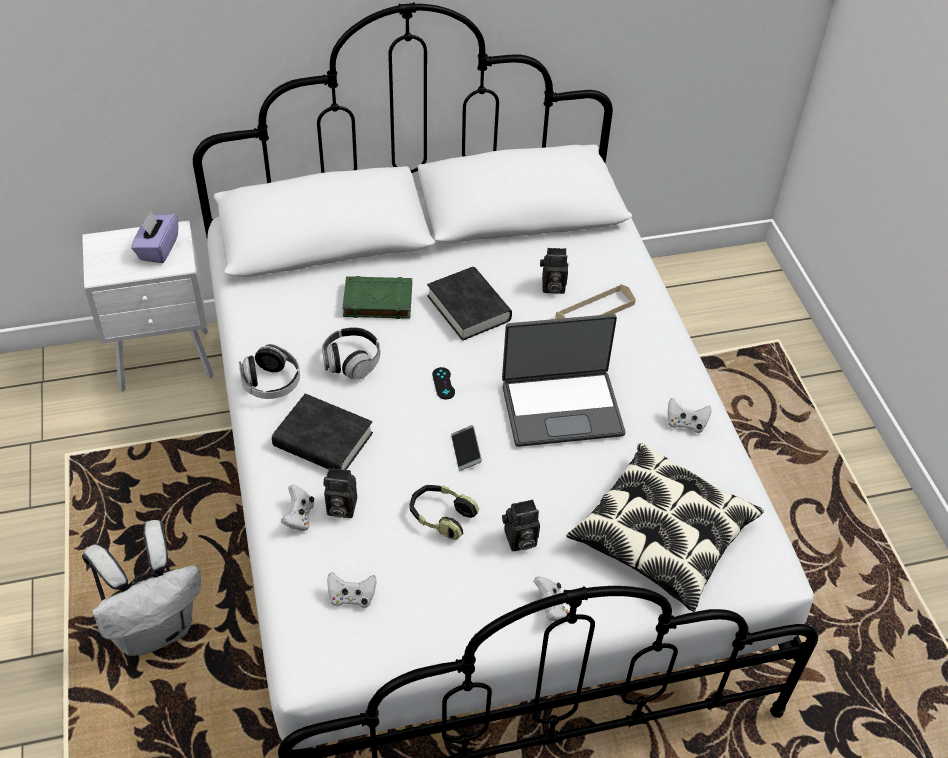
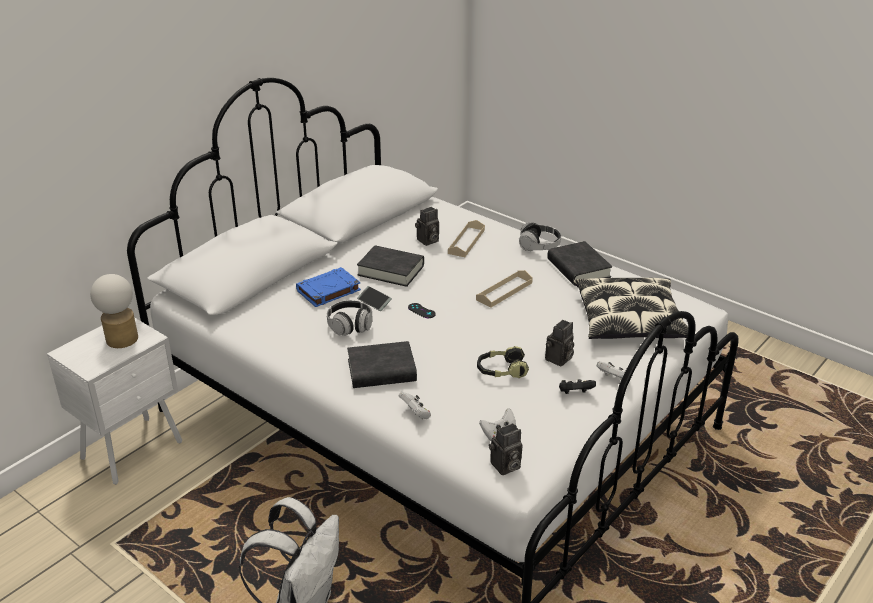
camera: 35 degrees left, 15 degrees down
purple tissue box [131,211,178,263] -> table lamp [90,274,138,348]
headphones [239,344,300,399] -> headphones moved to [519,222,561,251]
camera [323,468,357,518] -> camera moved to [489,423,523,475]
green book [342,276,412,319] -> blue book [296,267,361,307]
phone [451,425,482,471] -> phone moved to [357,286,392,311]
laptop [502,314,626,447] -> beige tray [476,270,533,308]
white game controller [668,398,712,433] -> black book [547,241,612,286]
none -> black game controller [559,379,596,394]

